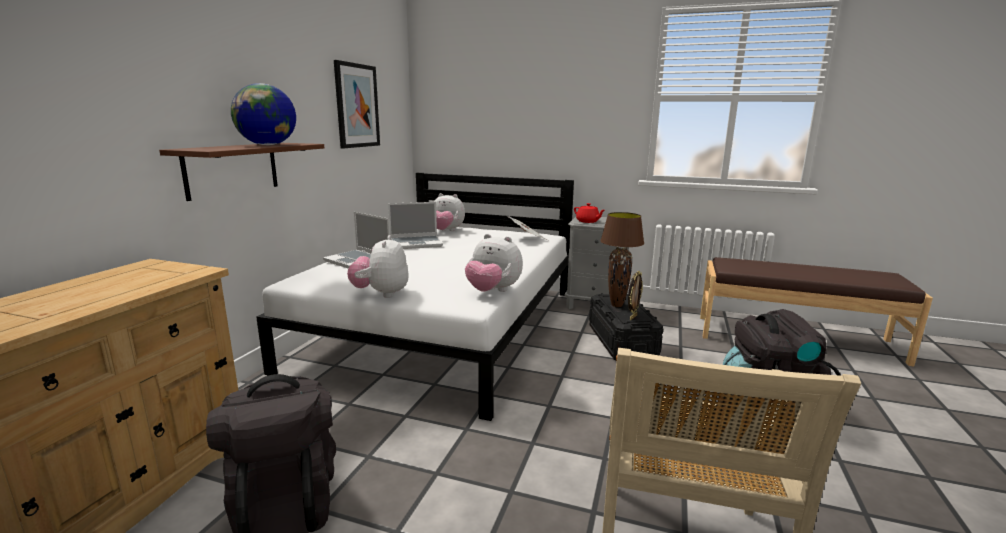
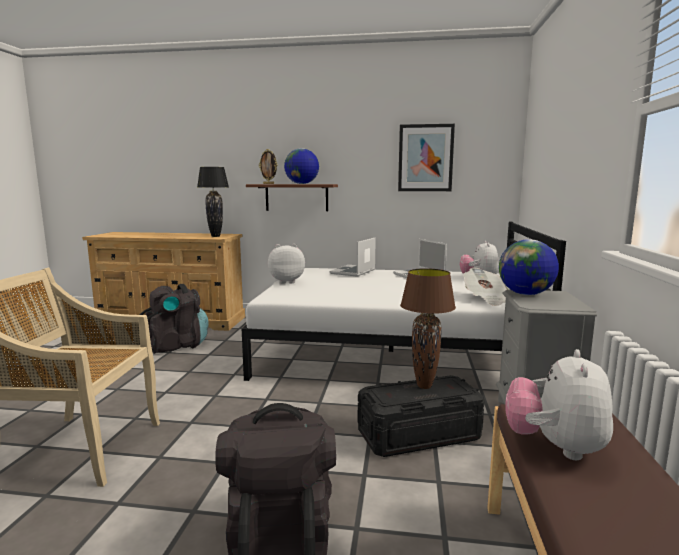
camera: 80 degrees right, 5 degrees down
plush toy [465,234,523,292] -> plush toy moved to [506,349,613,460]
red teapot [574,203,605,223] -> globe [499,239,559,295]
picture frame [628,271,643,320] -> picture frame moved to [259,149,277,184]
none -> black table lamp [197,167,229,237]

